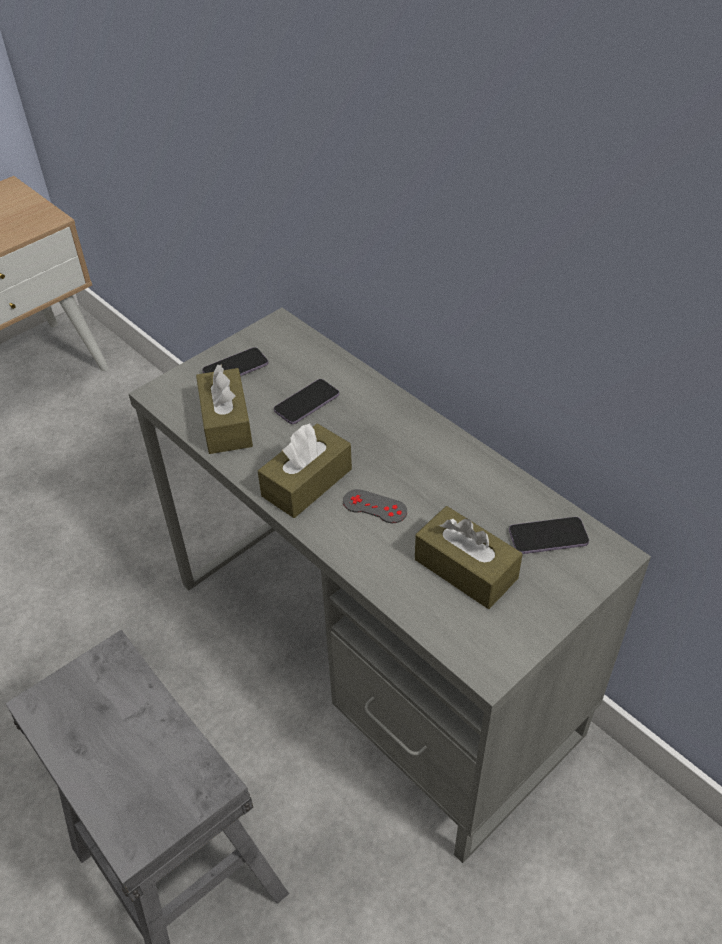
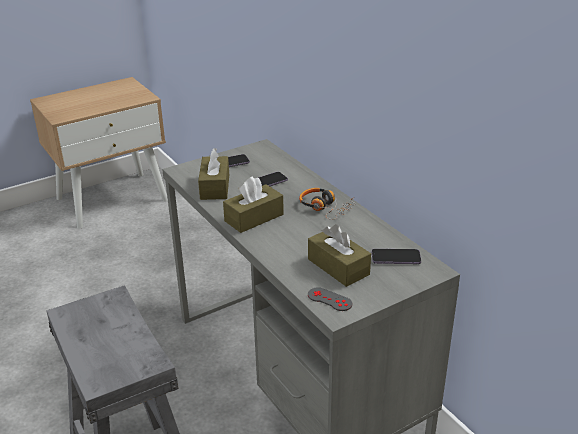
camera: 10 degrees right, 15 degrees down
grey game controller [343,489,407,523] -> grey game controller moved to [308,287,352,311]
none -> headphones [299,188,355,220]

